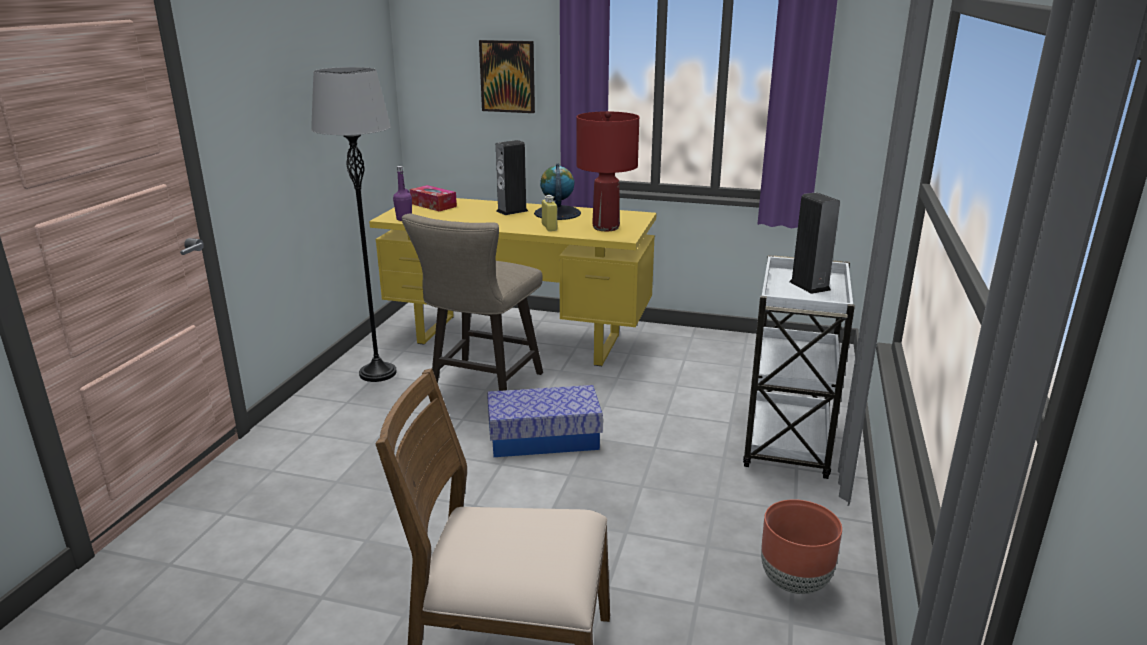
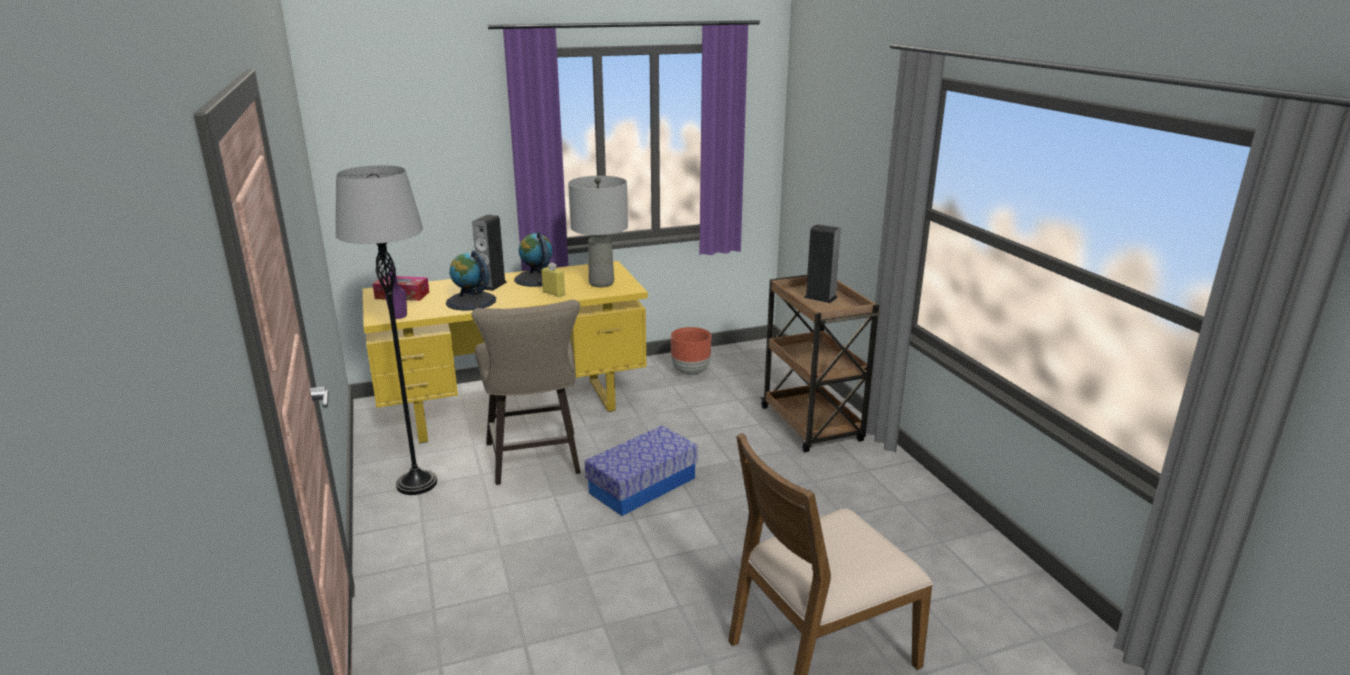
camera: 35 degrees left, 0 degrees up
picture [479,40,535,113] -> none
red table lamp [576,111,639,231] -> grey table lamp [568,176,628,287]
white cart [743,255,855,479] -> brown cart [760,275,880,452]
brown planter [761,499,842,594] -> brown planter moved to [671,327,711,375]
none -> globe [446,250,496,311]

